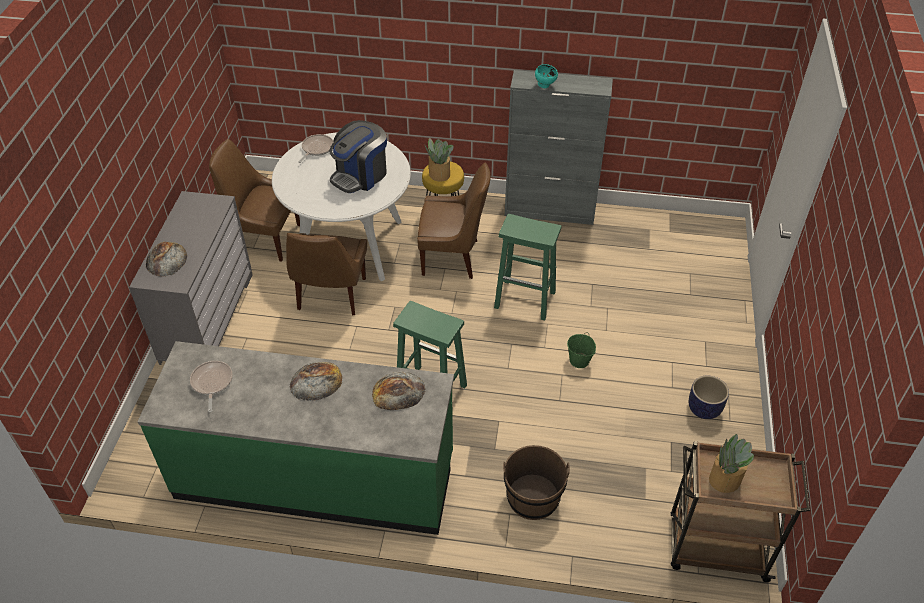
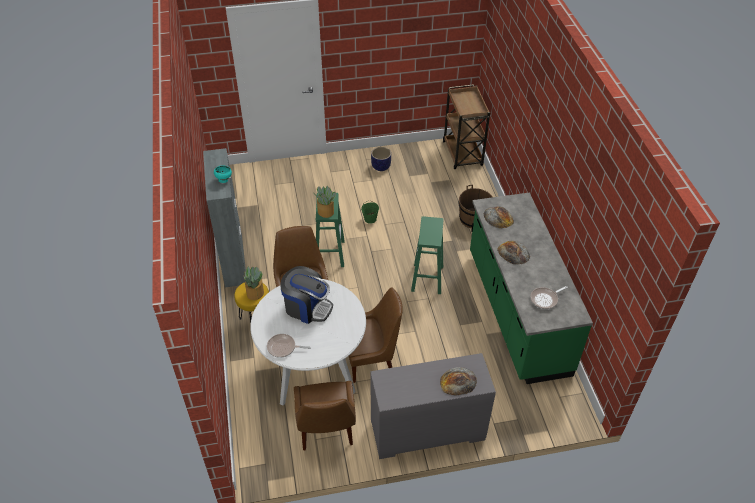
camera: 110 degrees left, 0 degrees up
potted plant [709,434,754,493] -> potted plant moved to [315,186,336,218]

